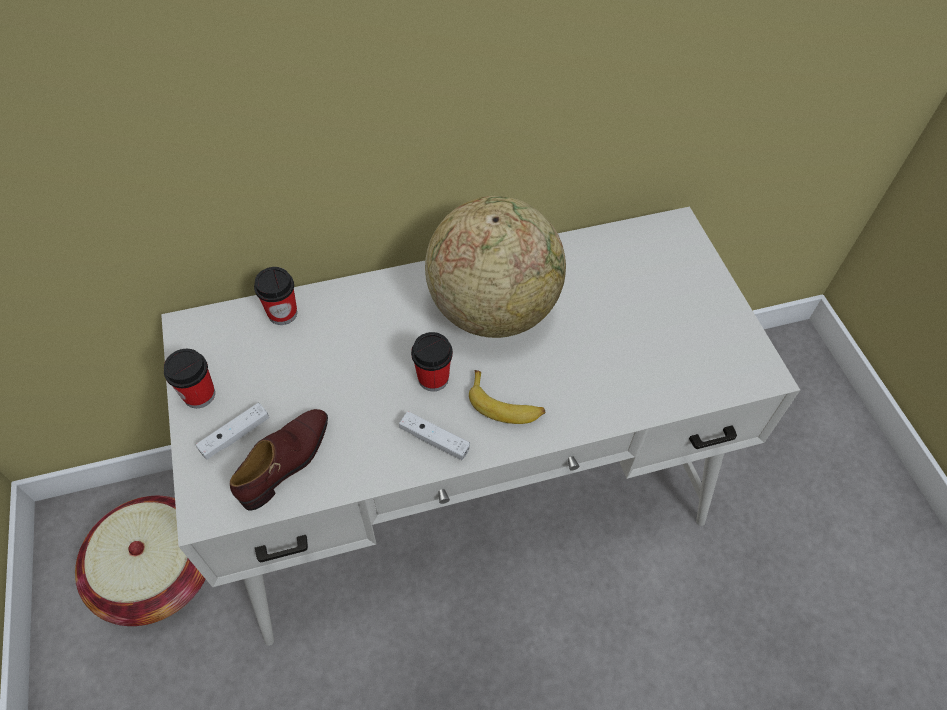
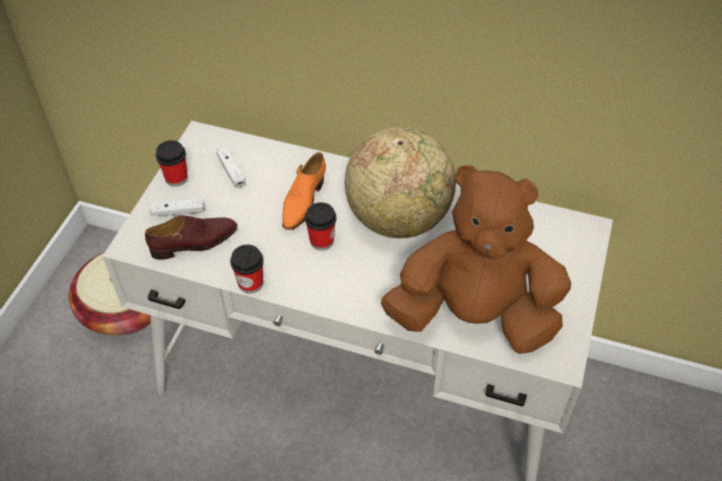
camera: 35 degrees right, 5 degrees down
cup [254,267,297,325] -> cup moved to [230,245,264,294]
white game controller [399,411,470,460] -> white game controller moved to [216,147,246,188]
banana [469,370,545,424] -> none
none -> orange shoe [282,152,326,230]
none -> brown plush toy [381,165,571,354]

